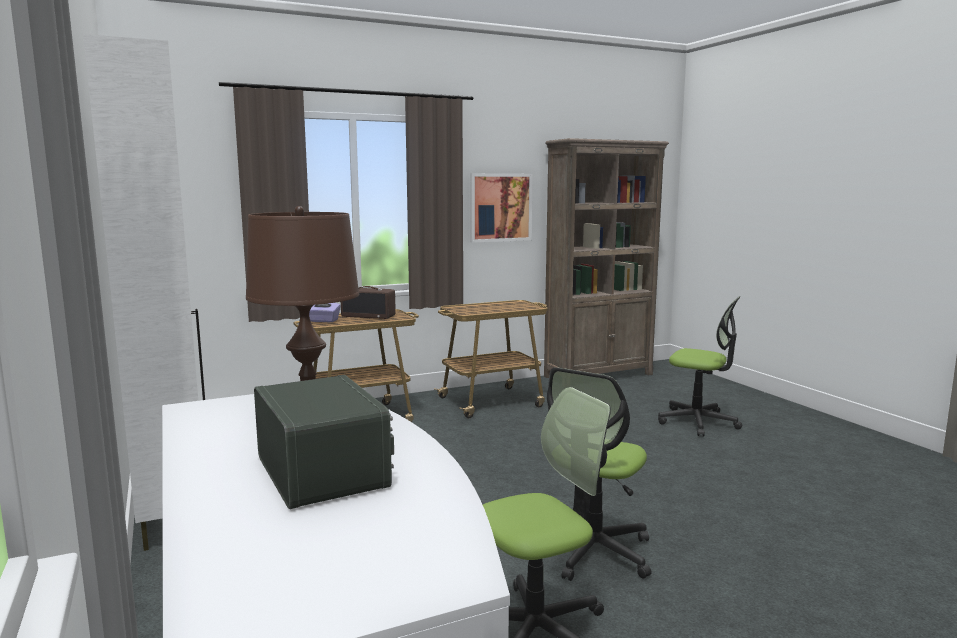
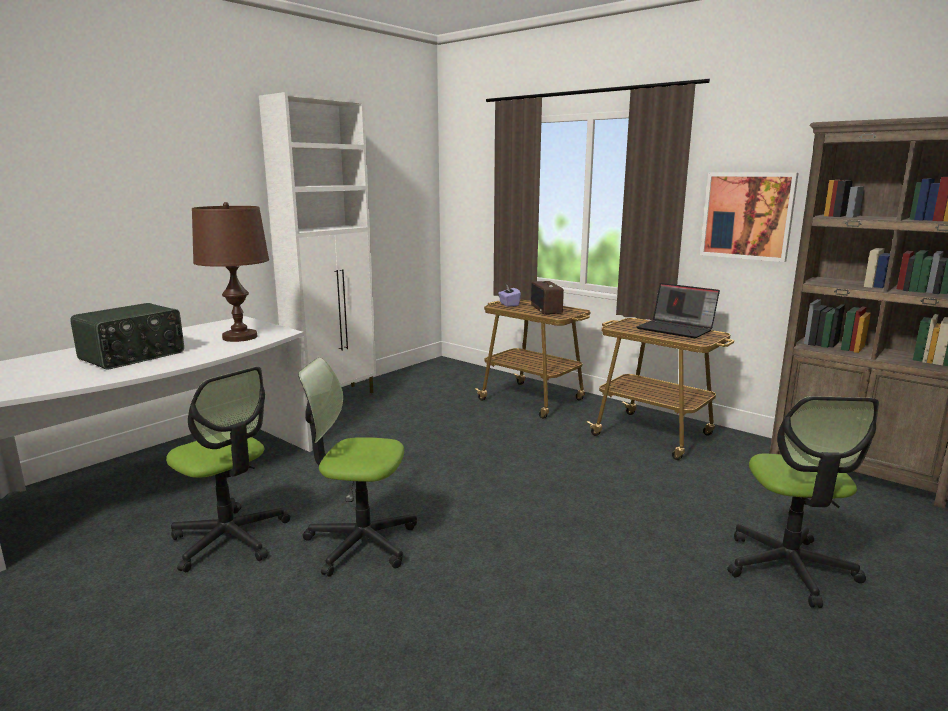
camera: 65 degrees right, 5 degrees up
none -> laptop [636,283,720,338]

